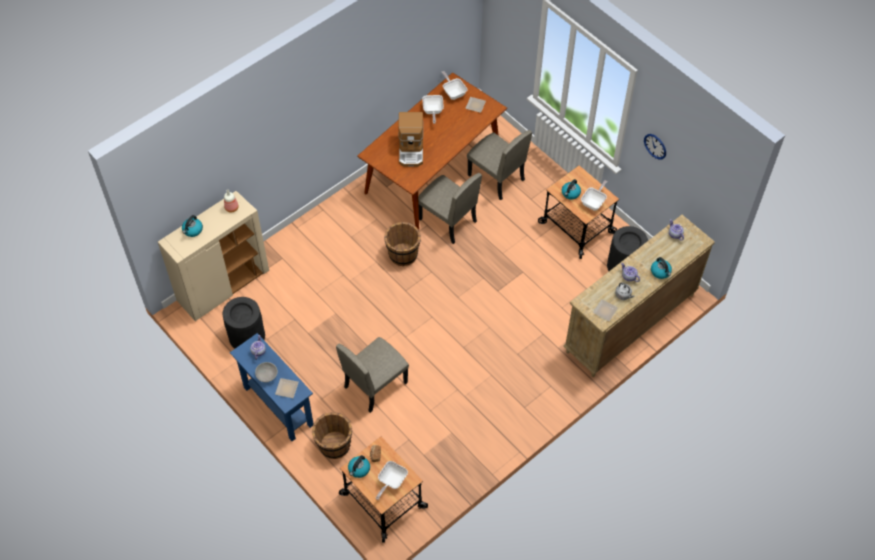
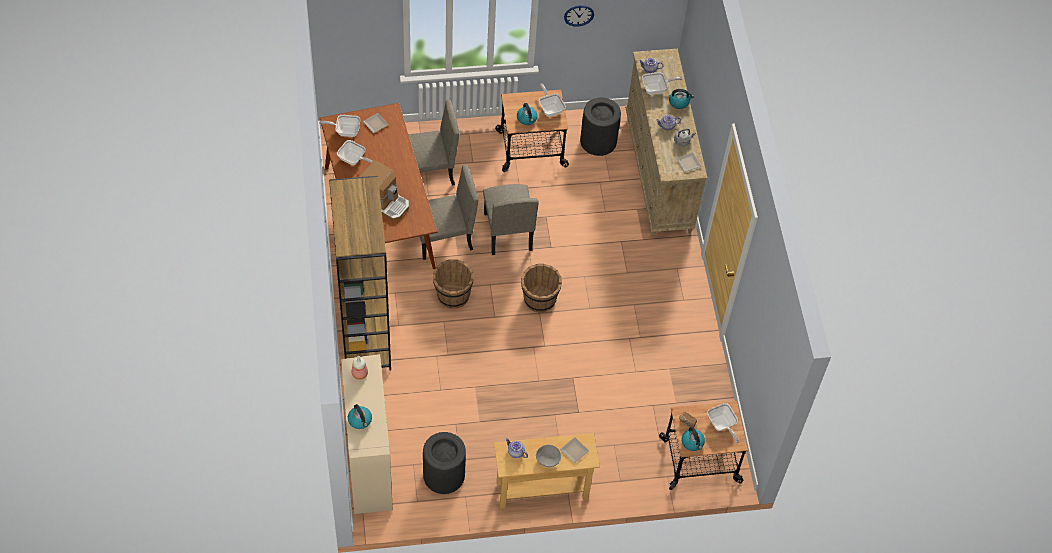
camera: 60 degrees left, 0 degrees up
blue console table [230,333,314,441] -> beige console table [494,433,600,509]
brown bucket [312,412,352,459] -> brown bucket moved to [521,264,562,313]
beige chair [336,337,409,413] -> beige chair moved to [483,184,539,255]
none -> brown bookcase [329,176,391,371]
none -> frying pan [642,72,682,95]

